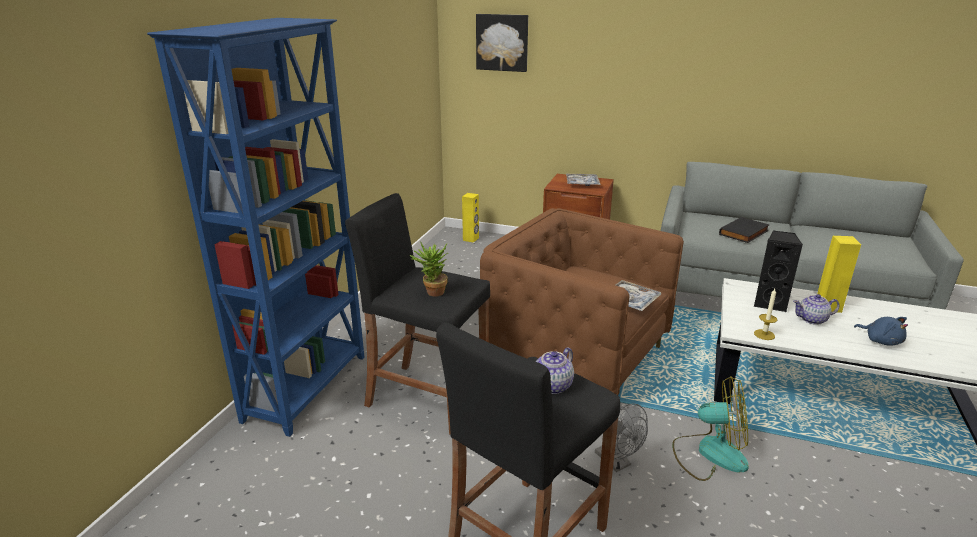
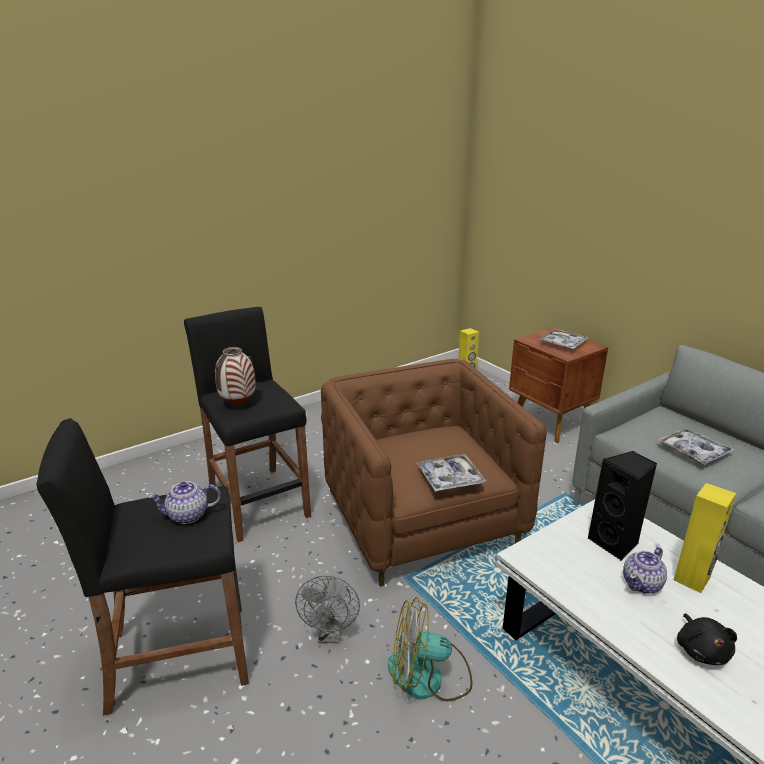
camera: 35 degrees right, 0 degrees up
blue bookcase [147,18,364,437] -> none
potted plant [410,241,448,296] -> vase [215,347,255,405]
picture [476,14,528,72] -> none
fan [672,376,749,481] -> fan turned 135 degrees clockwise [388,597,473,701]
black book [719,217,769,243] -> tray [658,428,735,464]
candle [754,289,777,340] -> none
teapot [793,294,839,325] -> teapot turned 75 degrees counterclockwise [623,547,667,594]
blue plush toy [854,317,908,346] -> black plush toy [677,613,737,665]

